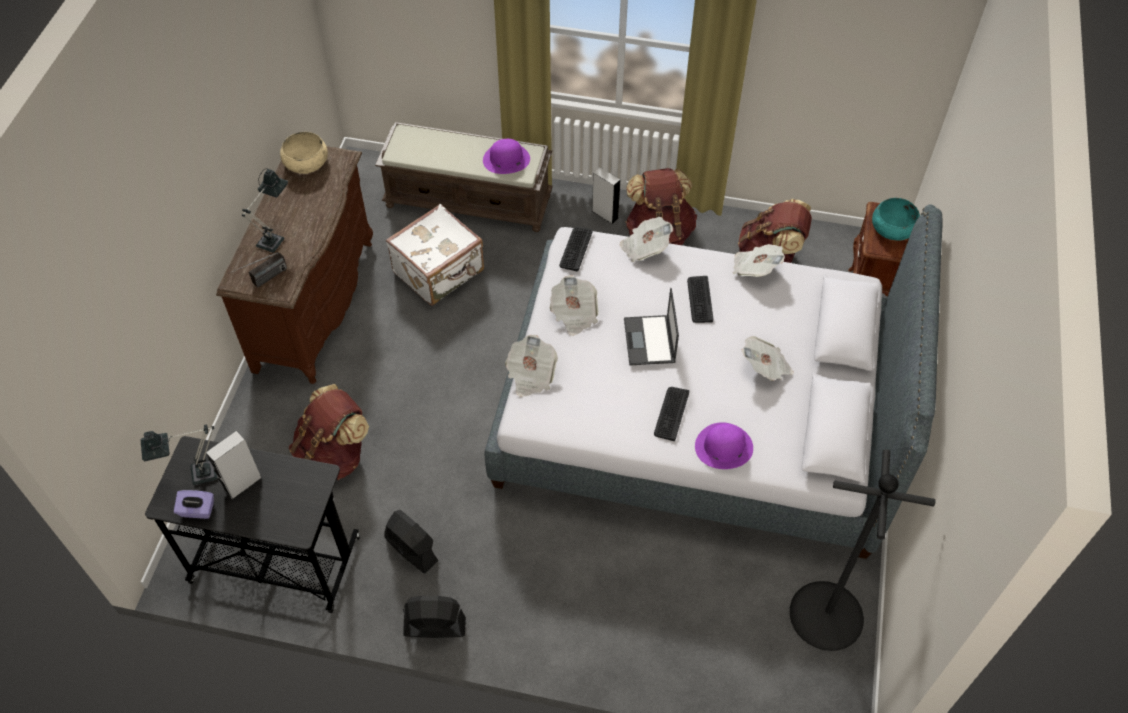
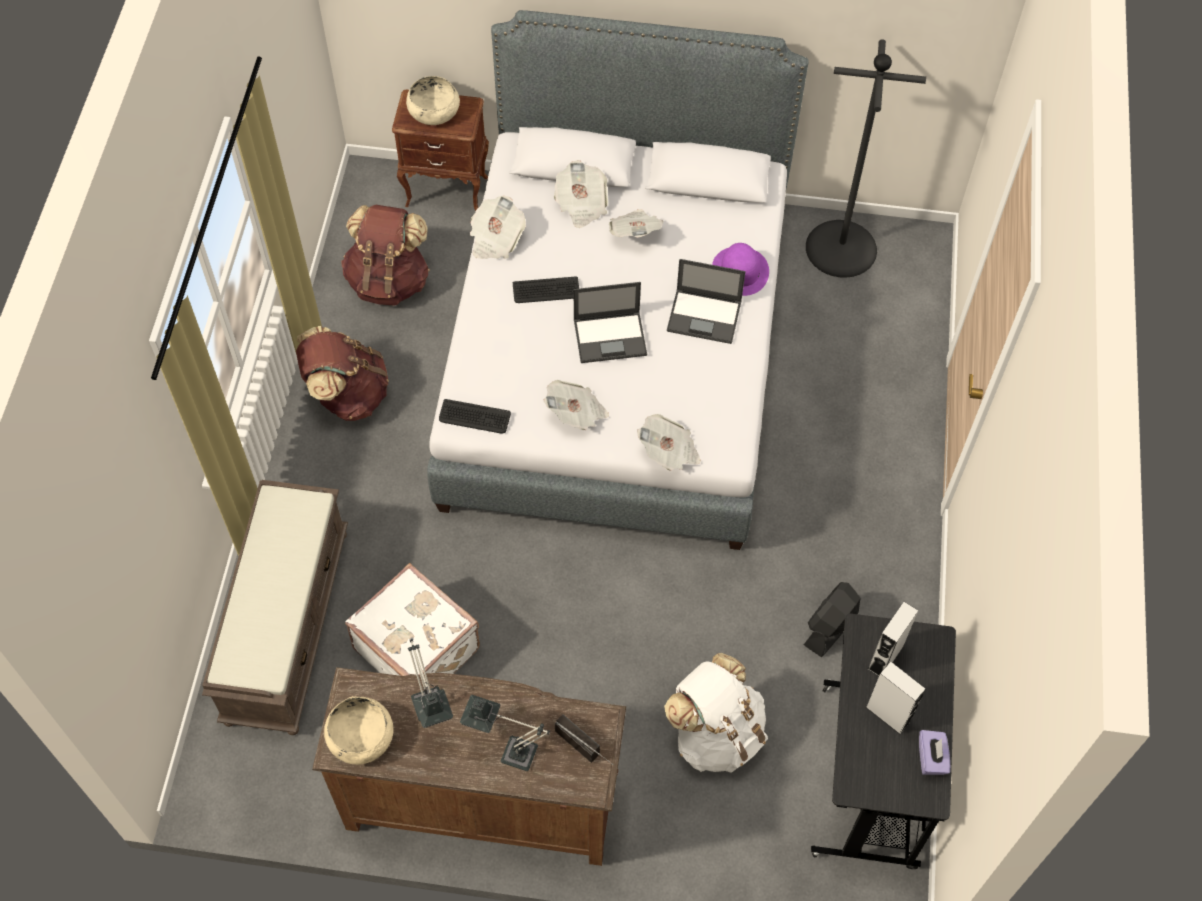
camera: 95 degrees left, 5 degrees up
table lamp [141,425,217,485] -> table lamp moved to [408,639,453,728]
brown backpack [289,384,369,480] -> white backpack [664,653,768,773]
black fan [403,596,466,638] -> none
purple hat [483,139,530,174] -> none
grey speaker [592,167,621,224] -> grey speaker moved to [868,602,918,676]
newspaper [619,217,673,262] -> newspaper moved to [554,160,608,228]
keyboard [654,387,689,441] -> laptop [667,259,746,344]
turquoise bowl [872,198,920,241] -> beige bowl [406,76,460,125]

